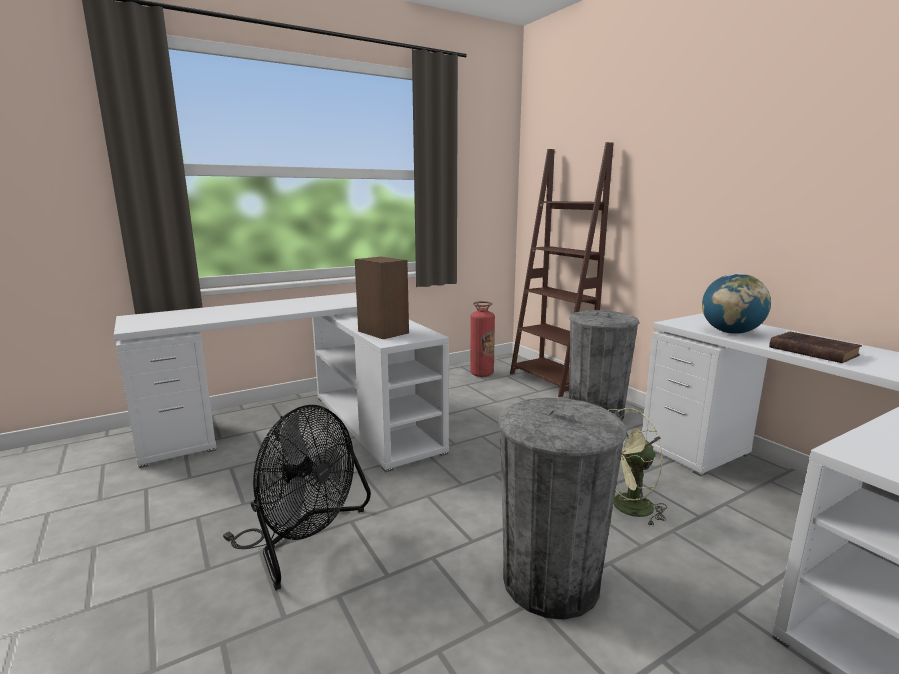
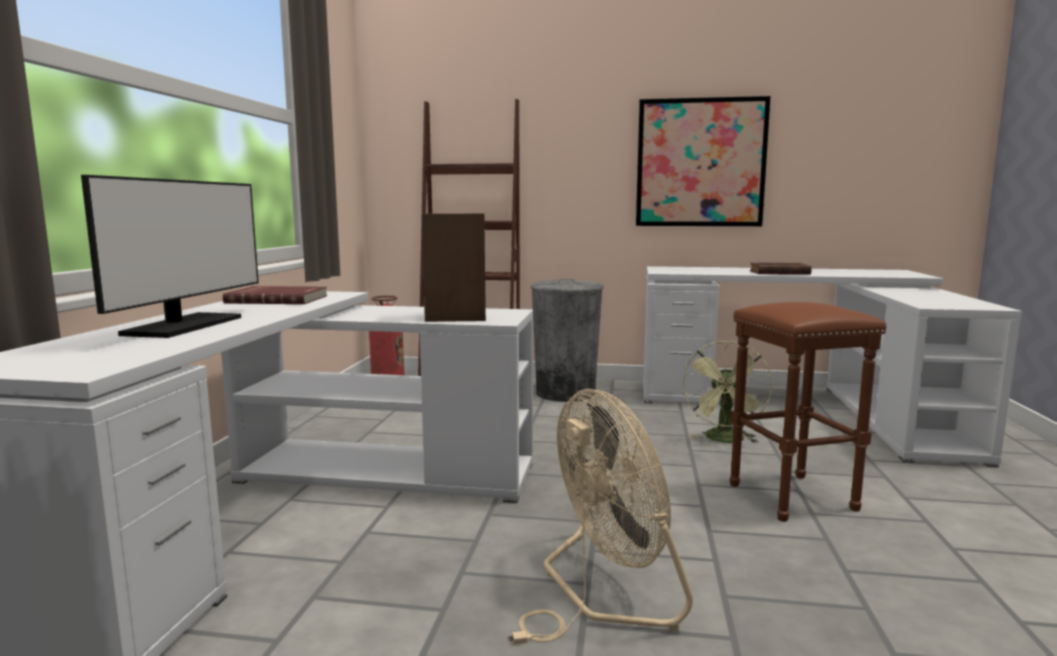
camera: 50 degrees left, 5 degrees down
black fan [223,405,371,590] -> beige fan [508,389,693,645]
grey trash can [498,397,627,620] -> brown stool [730,302,886,522]
globe [702,273,771,334] -> none
none -> monitor [81,175,259,338]
none -> red book [223,286,328,304]
none -> picture [636,96,771,226]

